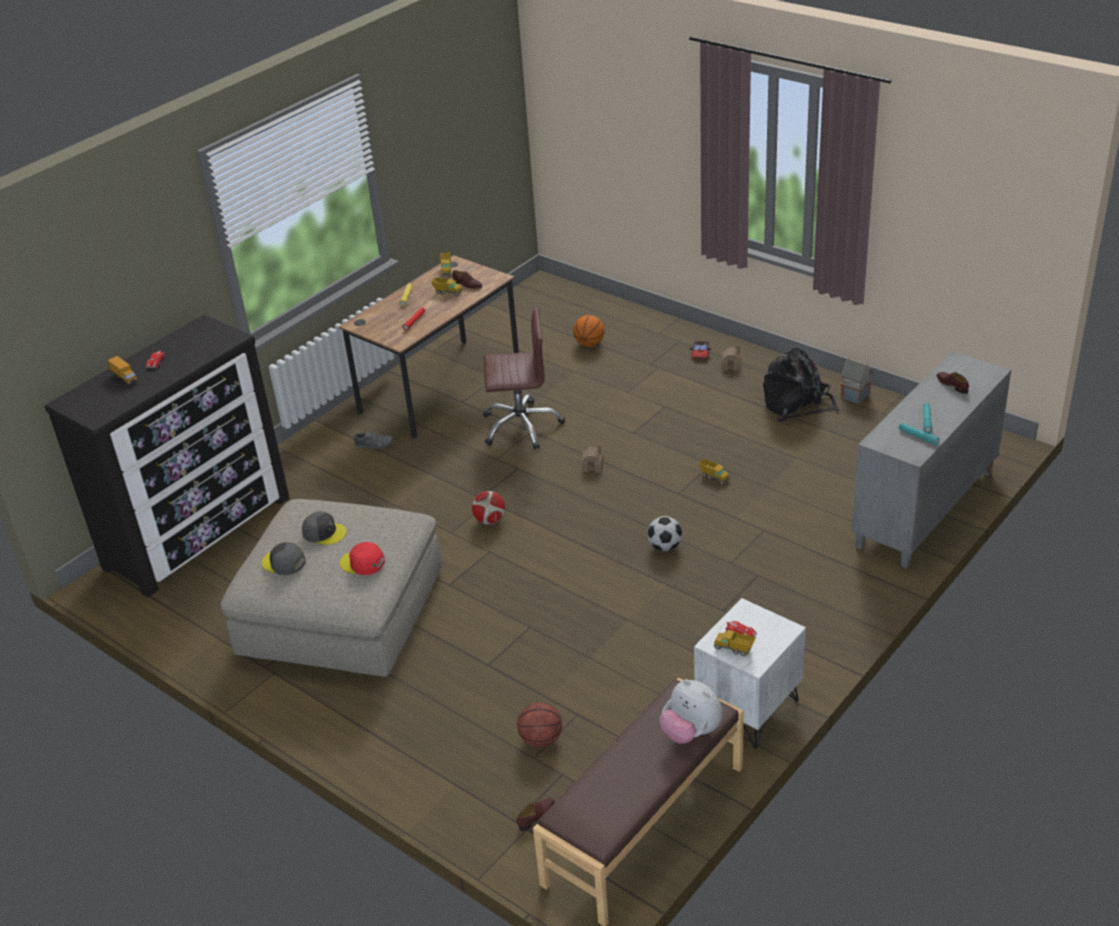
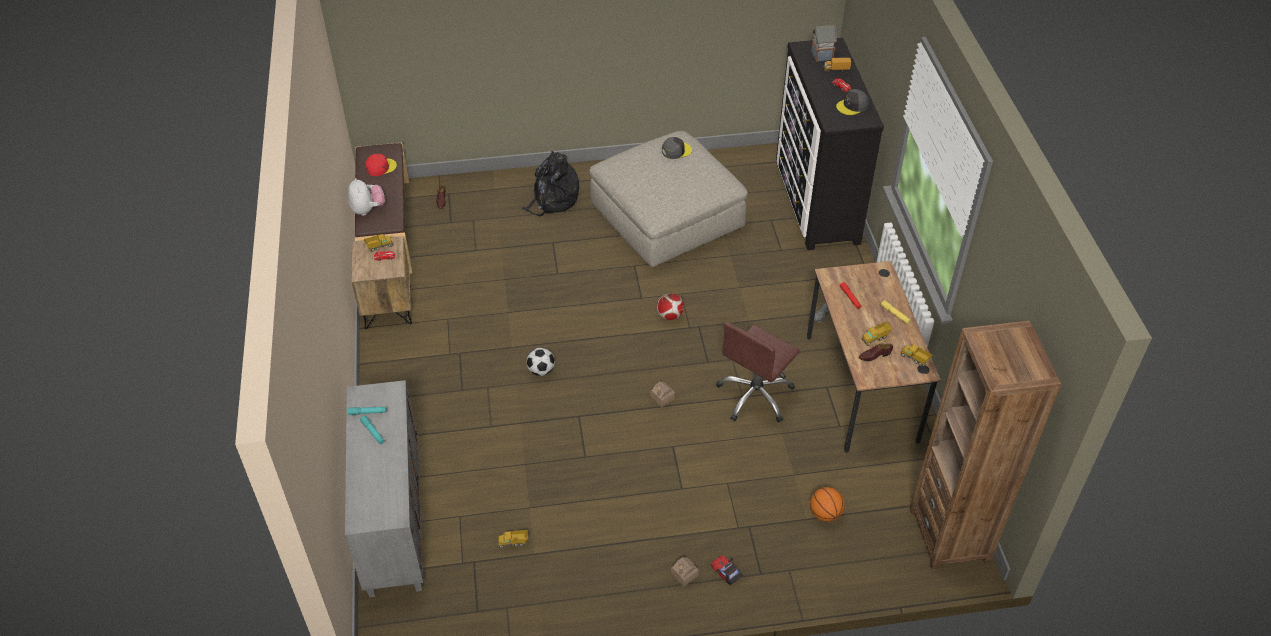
camera: 130 degrees right, 10 degrees up
grey cap [302,511,347,545] -> grey cap moved to [836,89,869,115]
red cap [340,542,385,575] -> red cap moved to [365,154,397,176]
basketball [517,702,562,748] -> none
plush toy [660,679,723,744] -> plush toy turned 75 degrees clockwise [348,178,385,216]
white nightstand [694,598,806,749] -> brown nightstand [352,236,412,329]
toy truck [698,459,730,485] -> toy truck moved to [498,530,528,548]
black backpack [763,348,839,422] -> black backpack moved to [522,151,579,216]
toy house [841,357,873,405] -> toy house moved to [811,25,837,62]
brown shoe [937,372,969,394] -> none
none -> brown bookcase [910,321,1061,570]

